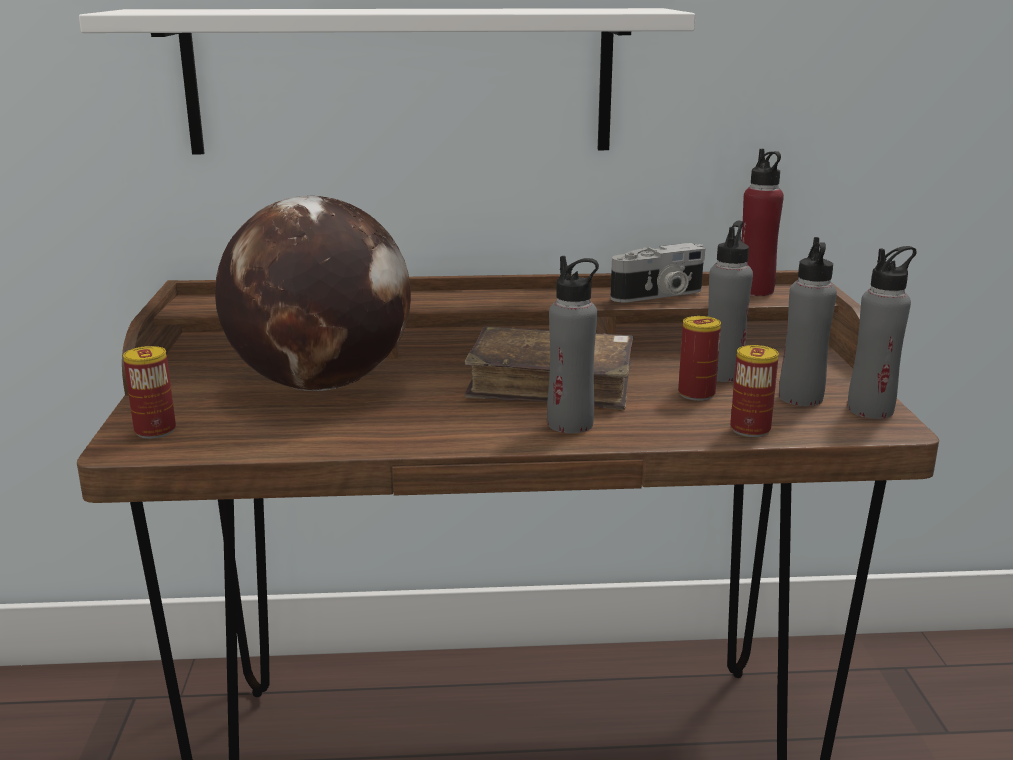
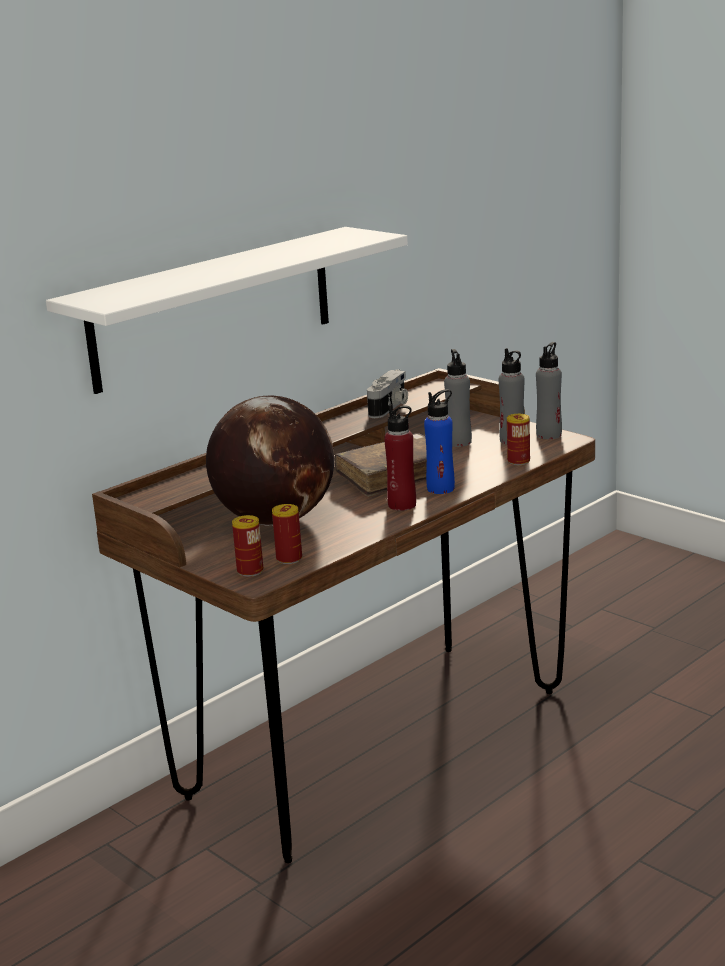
camera: 40 degrees left, 0 degrees up
grey bottle [547,256,599,433] -> blue bottle [424,389,455,494]
can [678,316,721,401] -> can moved to [272,504,302,564]
red bottle [741,149,784,296] -> red bottle moved to [384,405,416,511]

